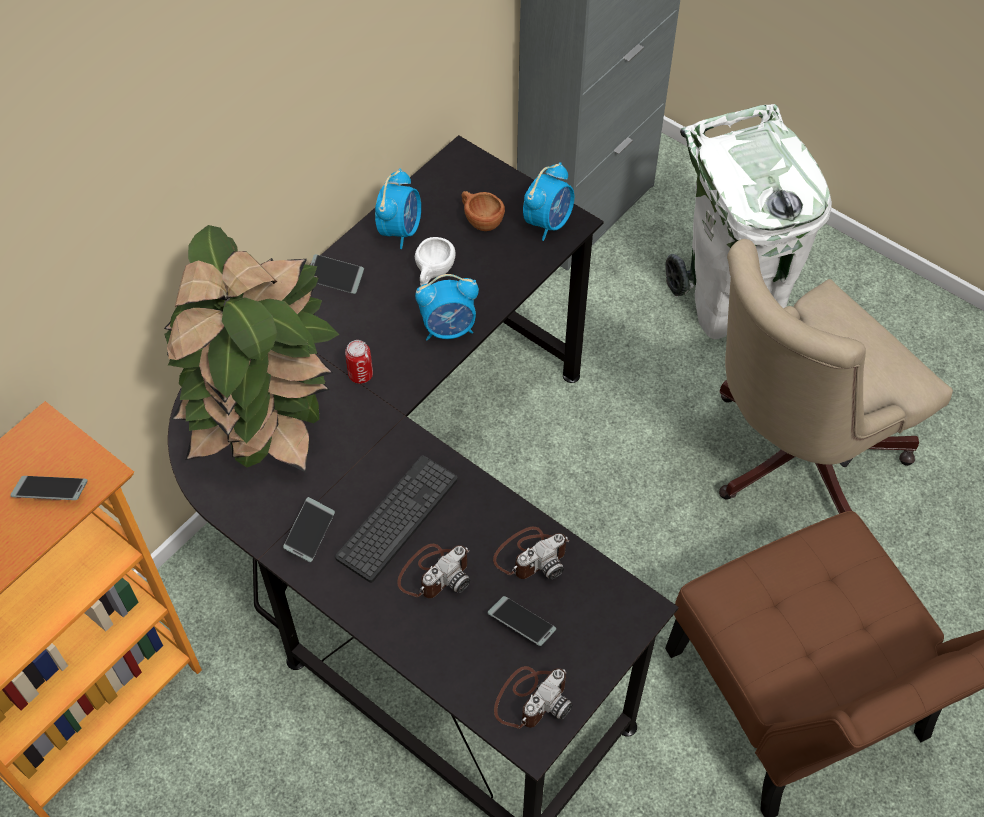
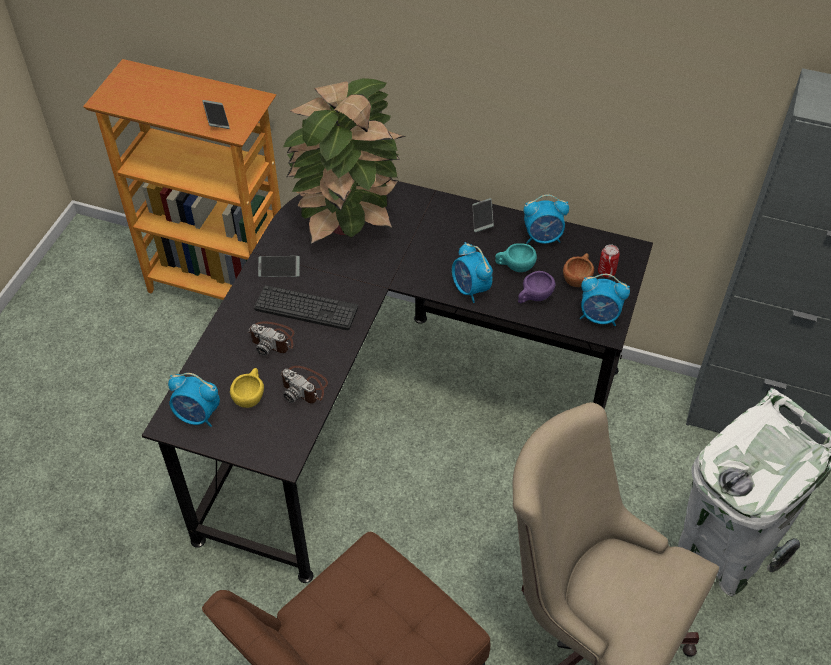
camera: 70 degrees right, 5 degrees down
can [345,340,373,384] -> can moved to [598,244,620,278]
white cup [415,237,456,286] -> turquoise cup [495,243,537,272]
phone [488,596,556,646] -> yellow cup [230,368,264,408]
camera [494,666,573,729] -> alarm clock [168,373,220,427]
none -> purple cup [518,271,555,303]

